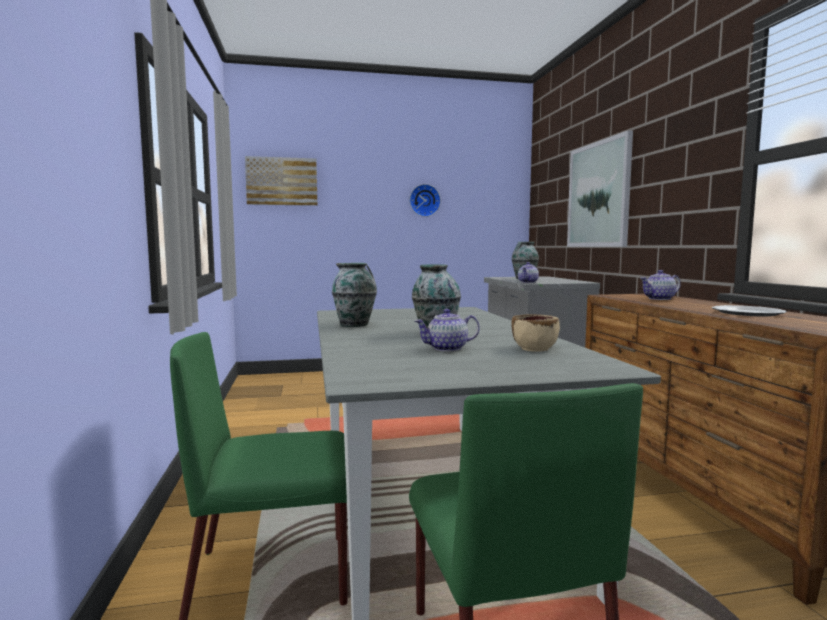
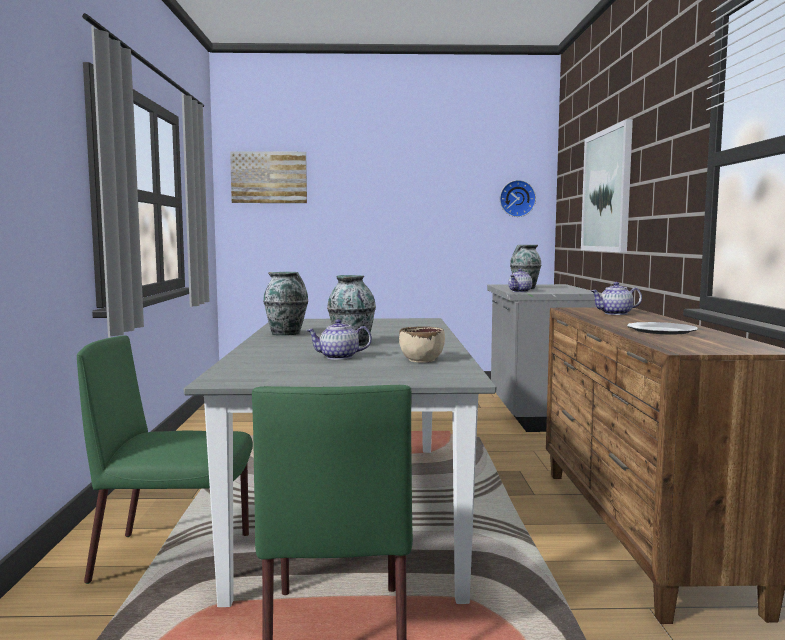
camera: 10 degrees right, 0 degrees up
wall clock [409,184,441,217] -> wall clock moved to [500,180,536,217]

